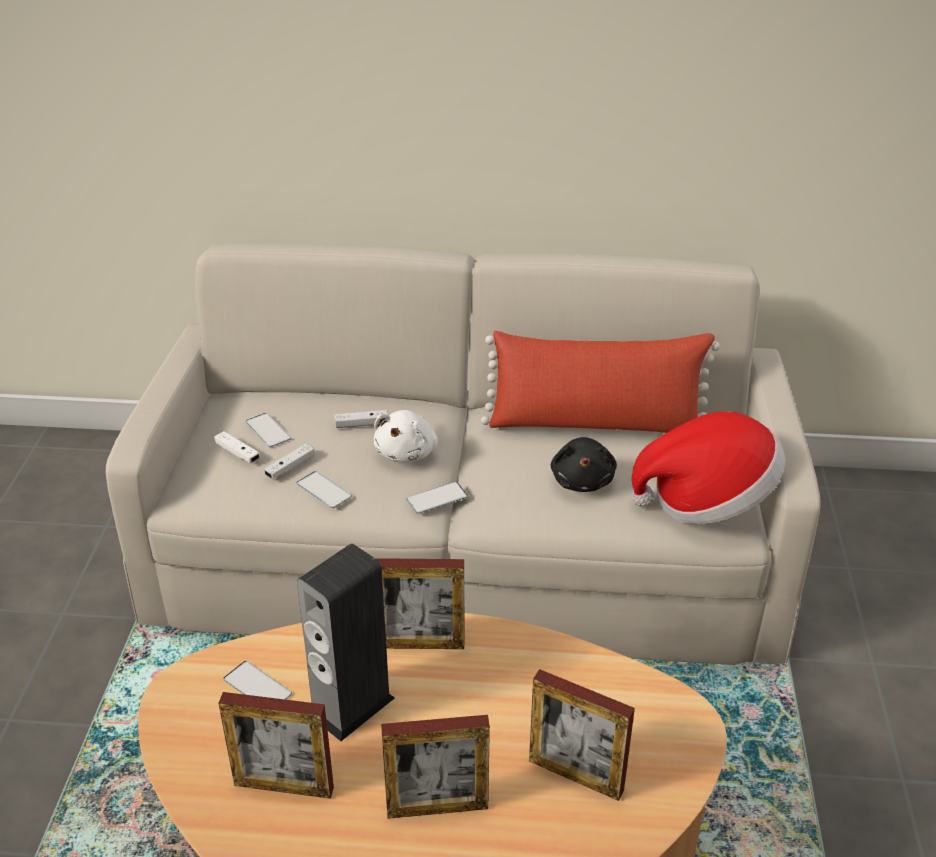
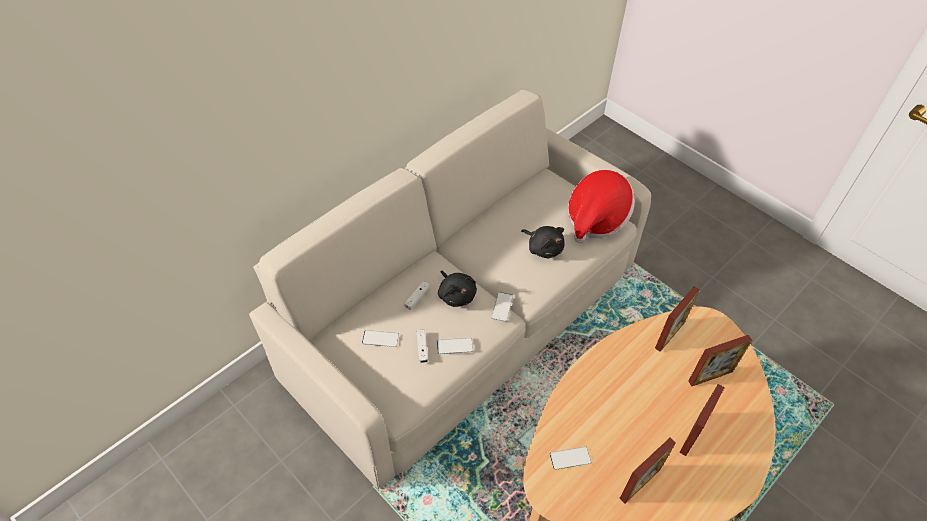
camera: 50 degrees left, 15 degrees up
white game controller [214,431,260,463] -> none
speaker [297,543,395,741] -> none
white plush toy [374,410,438,462] -> black plush toy [438,271,477,307]
picture frame [375,558,464,649] -> picture frame moved to [655,286,700,352]
red pillow [481,331,720,433] -> none

